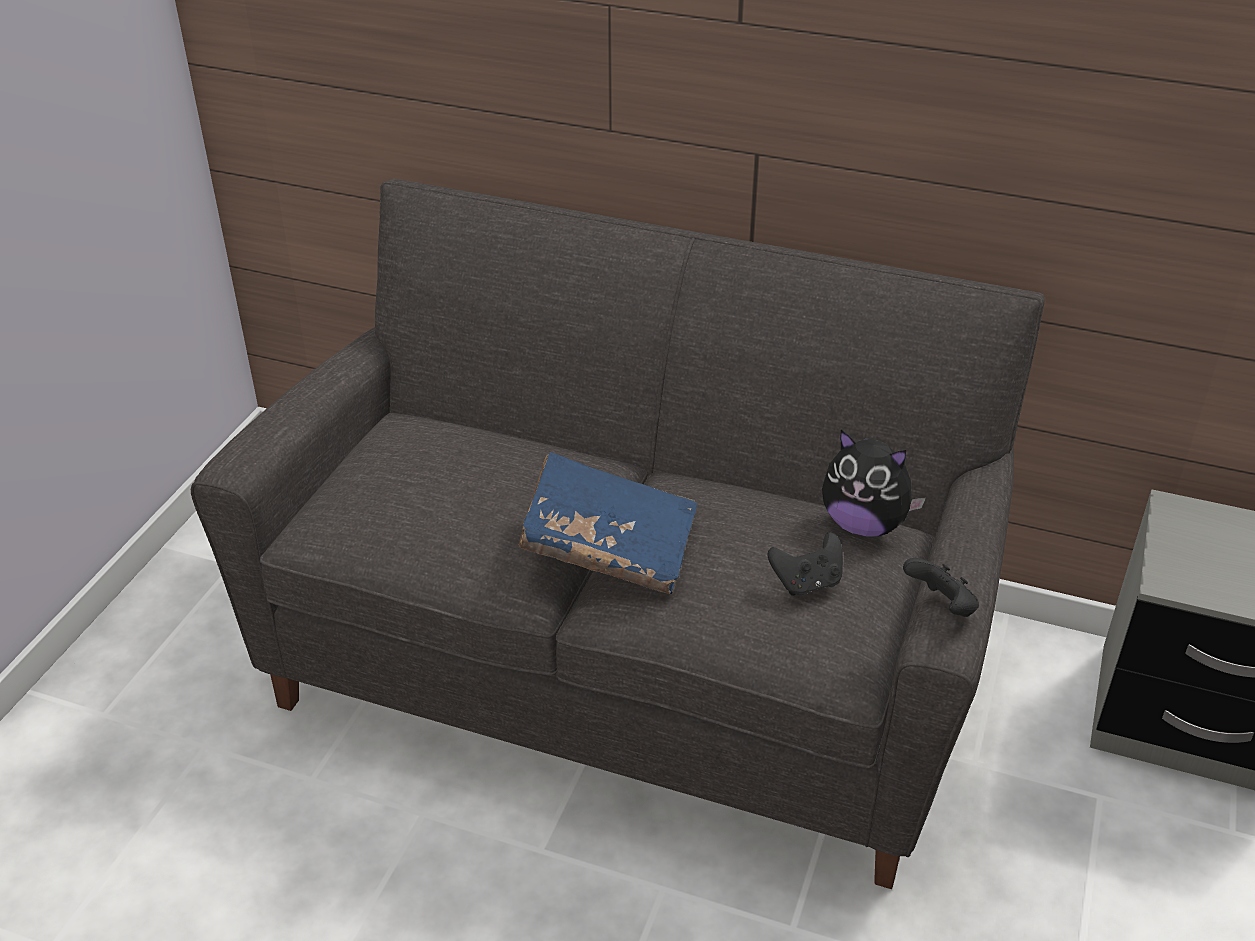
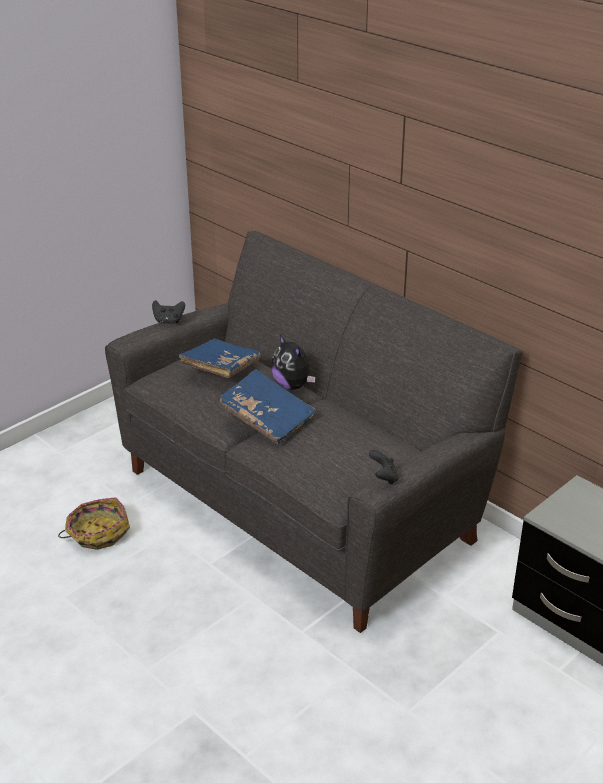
camera: 25 degrees right, 5 degrees down
black game controller [768,532,843,595] -> black game controller moved to [152,300,185,323]
plush toy [822,430,926,537] -> plush toy moved to [271,335,316,390]
none -> basket [58,497,130,550]
none -> blue book [179,338,261,378]

